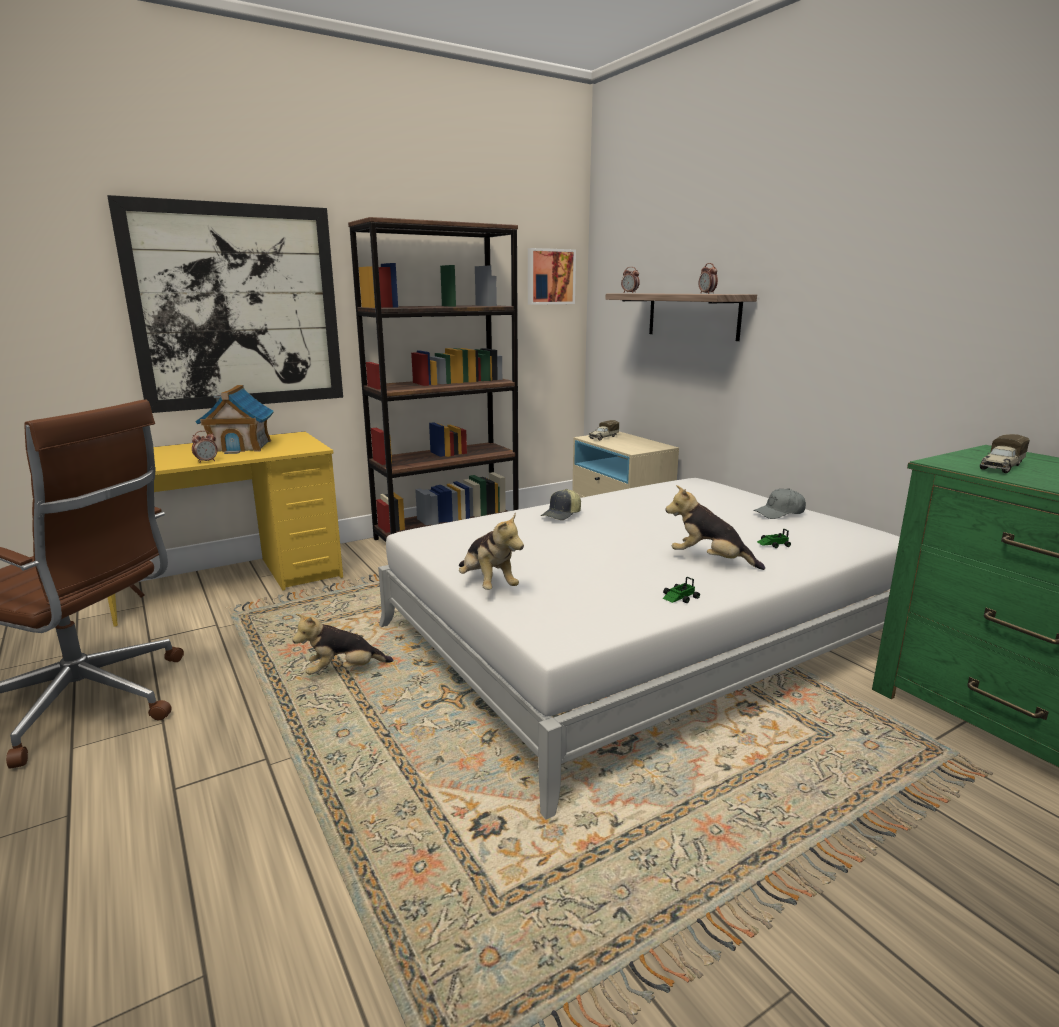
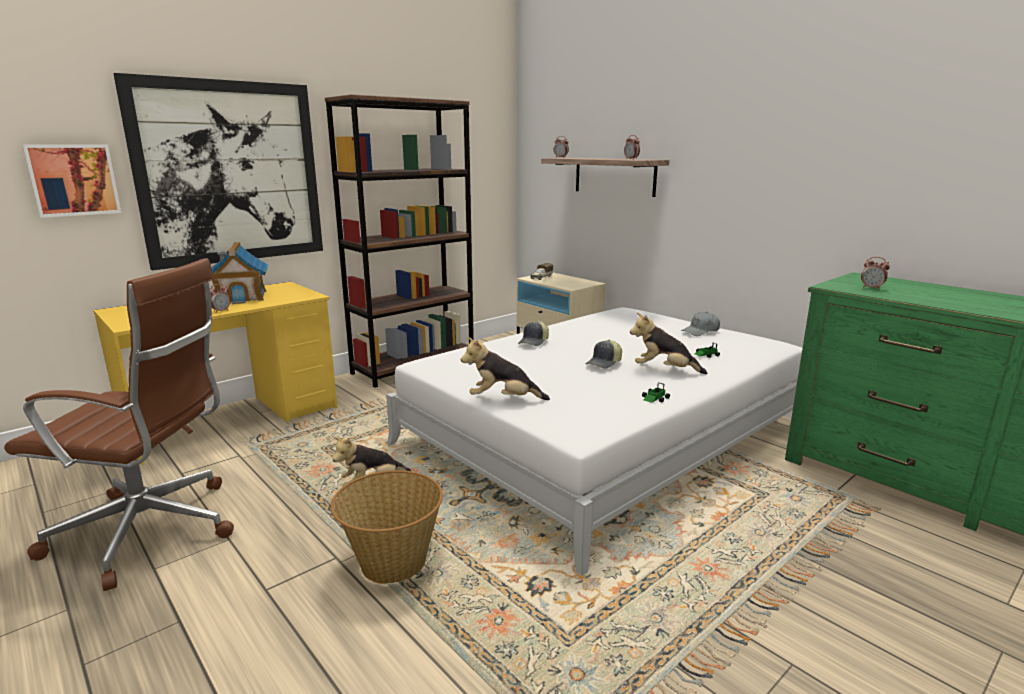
camera: 10 degrees left, 0 degrees up
plush toy [459,512,524,590] -> plush toy turned 135 degrees clockwise [461,337,550,400]
picture [528,248,576,305] -> picture moved to [22,144,121,218]
toy truck [980,434,1030,473] -> alarm clock [861,257,890,290]
none -> basket [331,470,443,584]
none -> cap [586,340,622,369]

